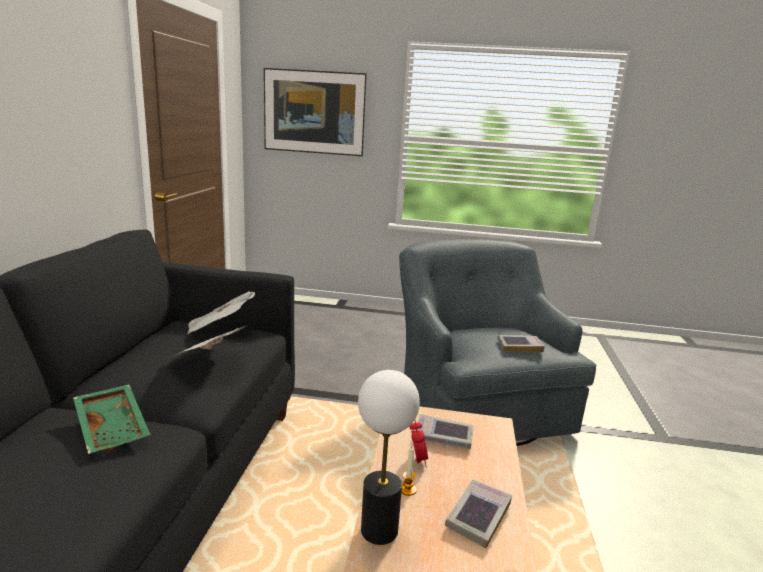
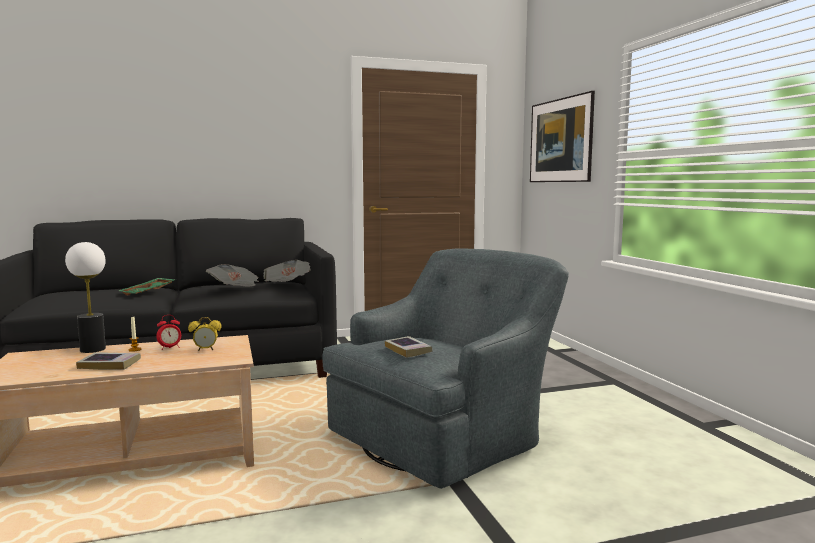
camera: 65 degrees right, 10 degrees down
book [415,414,474,450] -> alarm clock [188,317,222,351]

